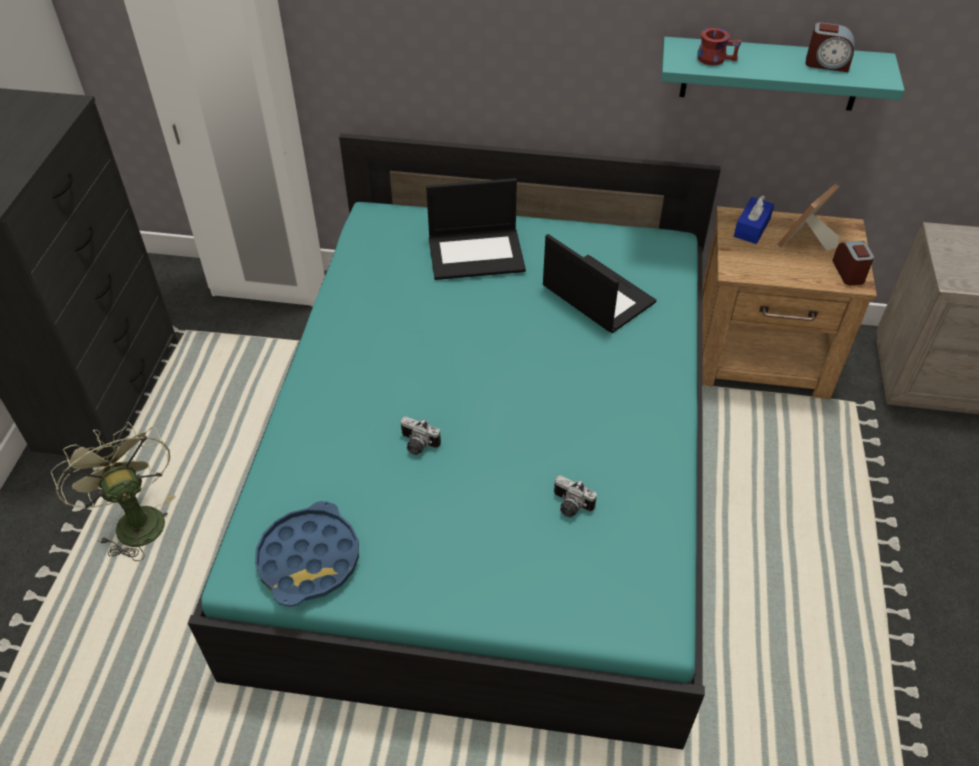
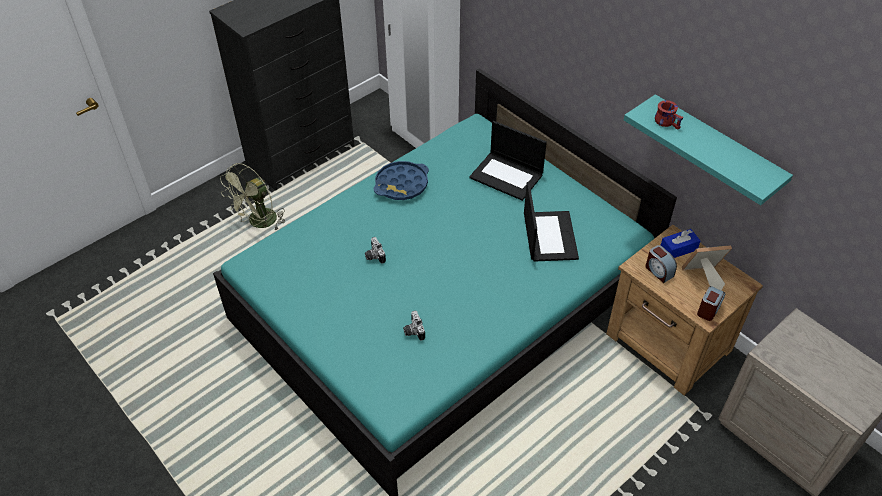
camera: 40 degrees right, 0 degrees up
green fan [51,422,176,561] -> green fan turned 150 degrees counterclockwise [220,163,285,230]
blue tray [255,501,359,607] -> blue tray moved to [374,161,429,200]
alarm clock [806,22,854,72] -> alarm clock moved to [646,245,677,283]

